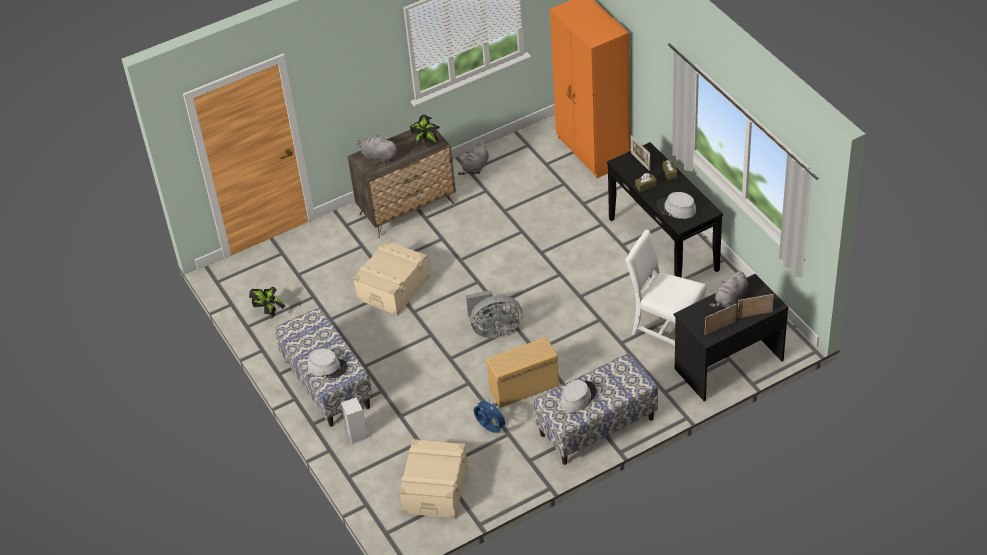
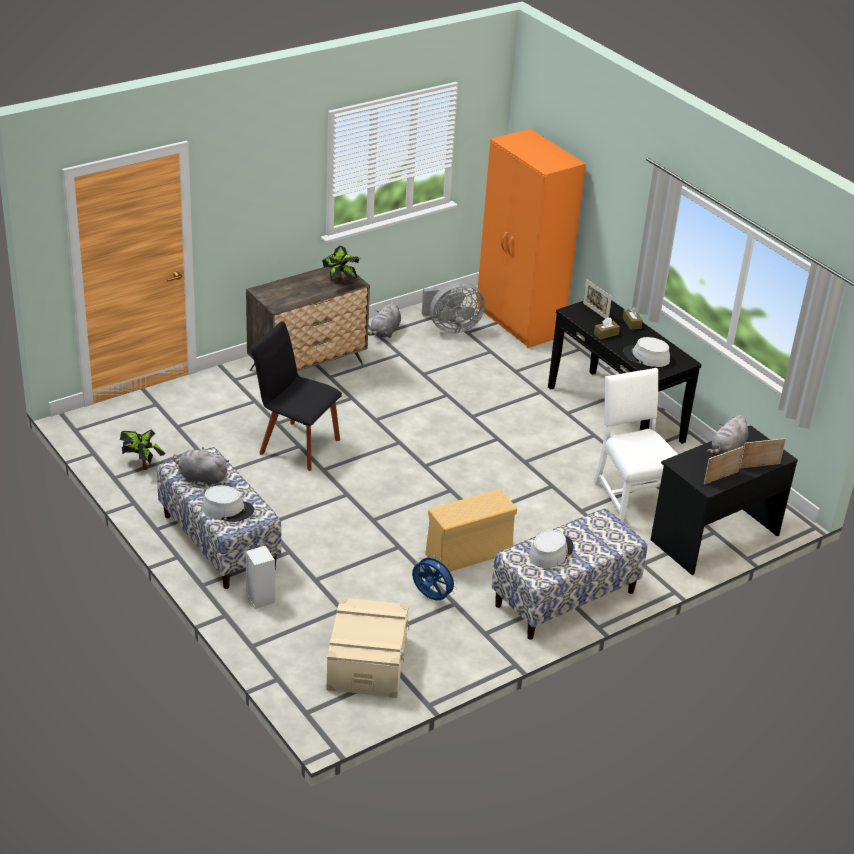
camera: 10 degrees left, 10 degrees down
beige storage box [353,240,429,316] -> black chair [251,321,342,471]
grey plush toy [357,134,397,163] -> grey plush toy moved to [173,447,229,486]
grey fan [466,290,523,338] -> grey fan moved to [422,282,485,333]
white chair [625,230,707,345] -> white chair turned 45 degrees clockwise [594,368,678,522]

